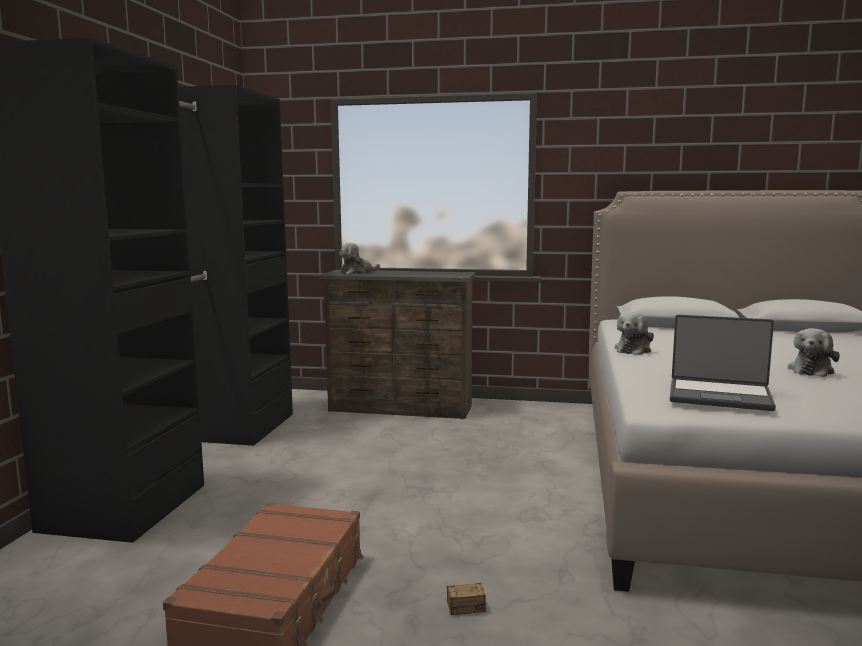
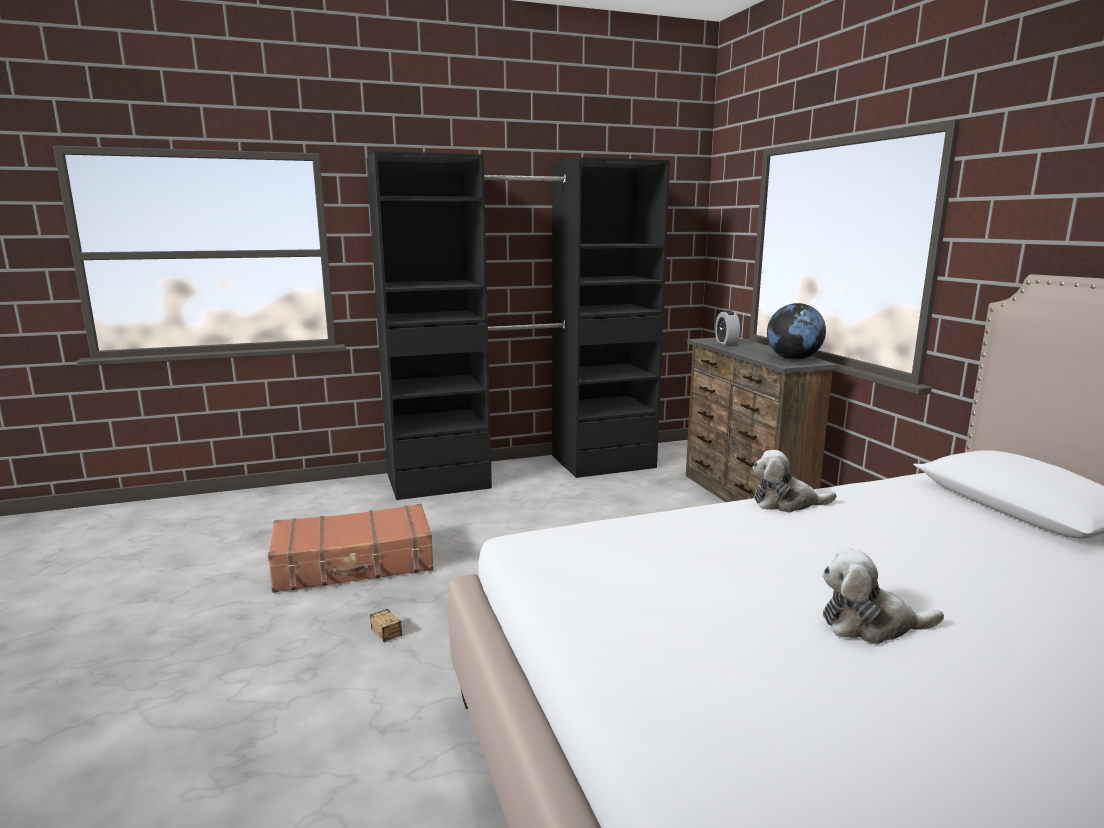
camera: 60 degrees right, 5 degrees up
plush toy [339,243,380,275] -> alarm clock [715,310,740,345]
laptop [670,315,776,411] -> none
none -> globe [767,303,826,360]

